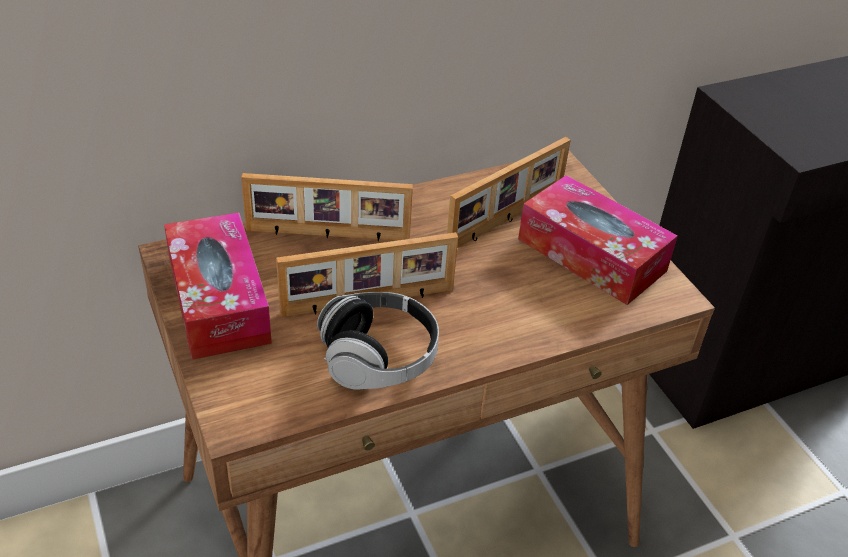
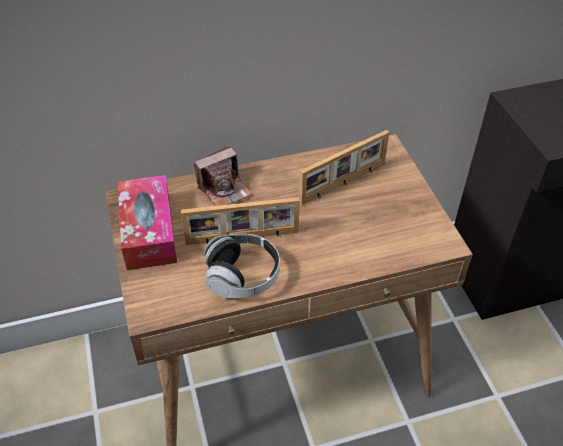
camera: 10 degrees right, 5 degrees up
picture frame [241,173,413,241] -> camera [194,146,252,206]
tissue box [518,175,678,305] -> none

